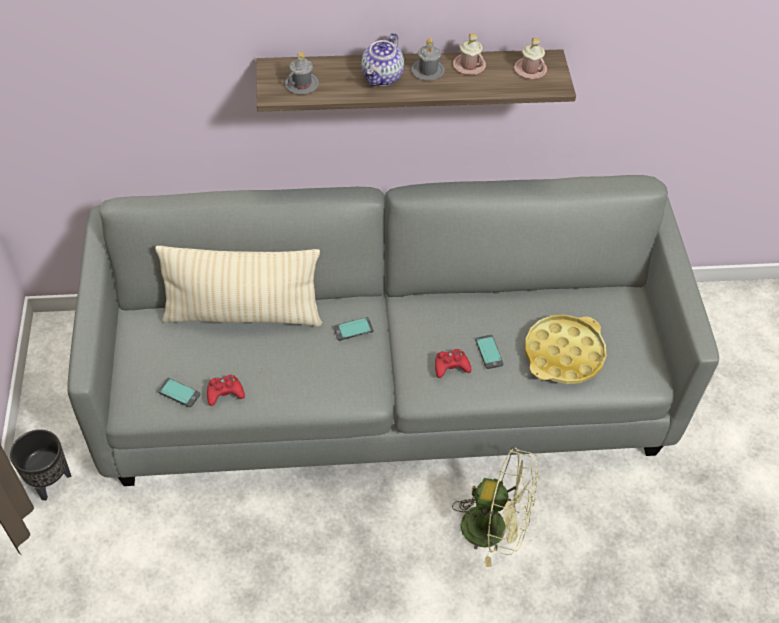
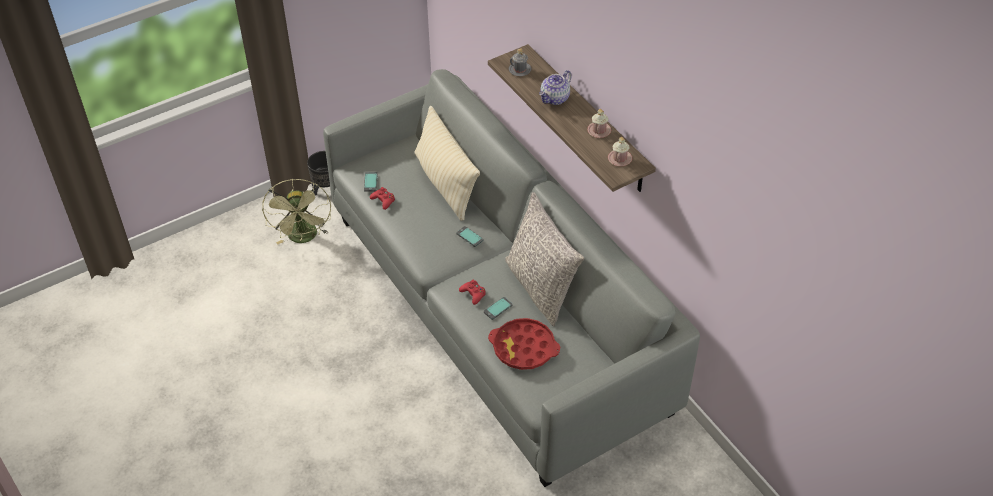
camera: 65 degrees right, 5 degrees down
teapot [361,33,404,86] -> teapot turned 45 degrees counterclockwise [539,70,572,105]
grey mug [411,38,445,81] -> none
green fan [452,447,538,567] -> green fan moved to [262,179,331,245]
yellow tray [525,315,606,384] -> red tray [488,318,560,370]
none -> grey pillow [505,192,584,326]

